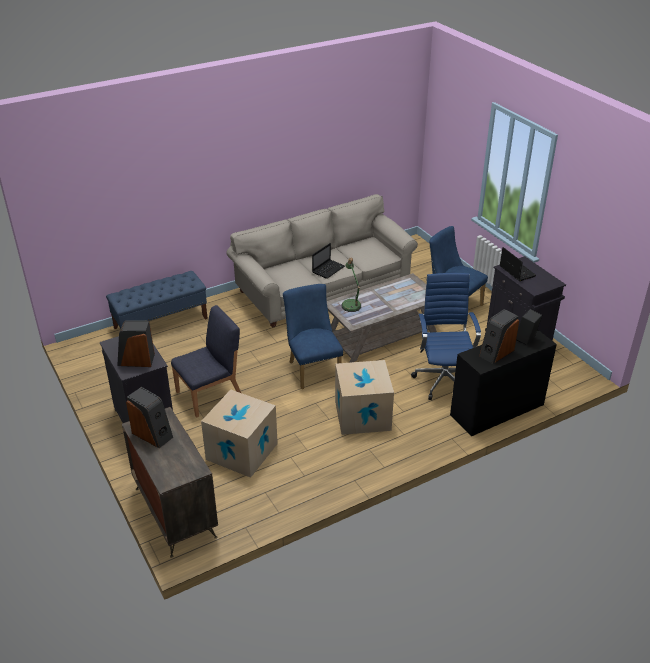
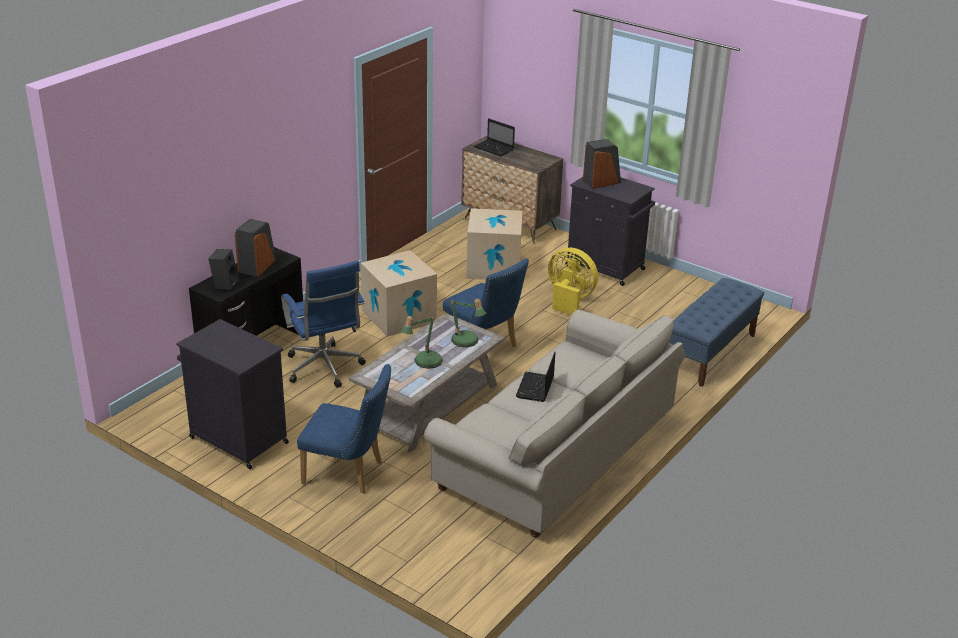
camera: 155 degrees right, 5 degrees down
speaker [126,387,173,448] -> none
blue chair [171,305,241,418] -> yellow fan [548,248,598,315]
laptop [500,247,536,281] -> laptop moved to [474,118,515,156]
none -> table lamp [401,316,443,369]

